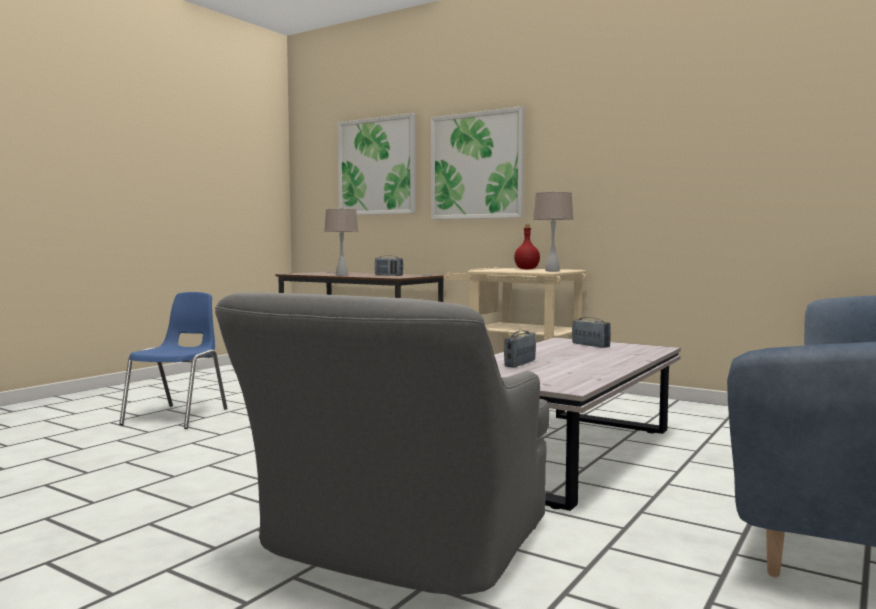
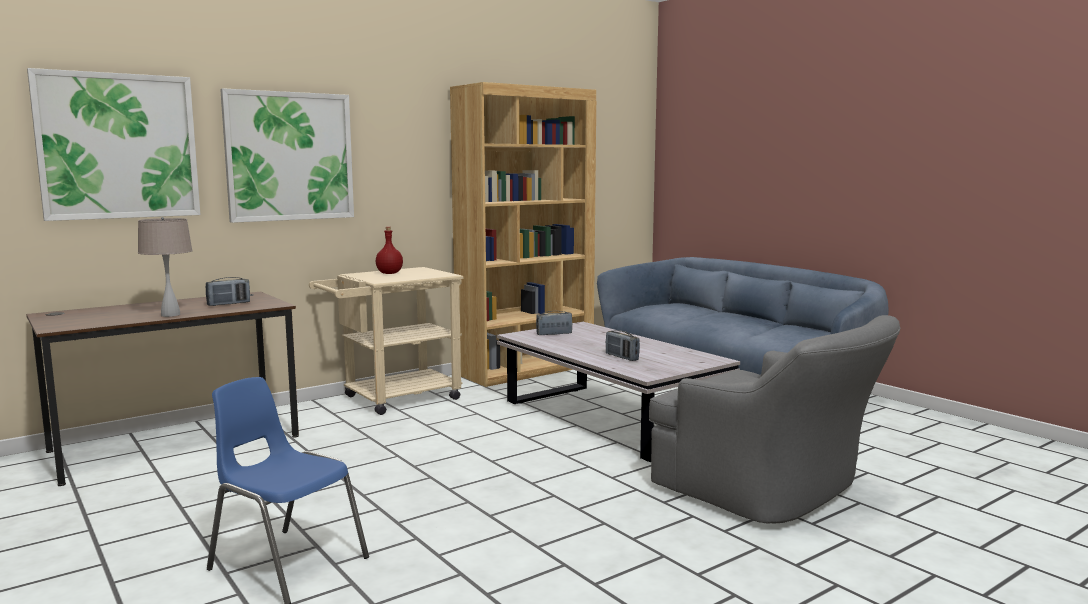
camera: 70 degrees left, 5 degrees up
beige table lamp [533,191,573,271] -> none
none -> brown bookcase [450,82,596,387]

